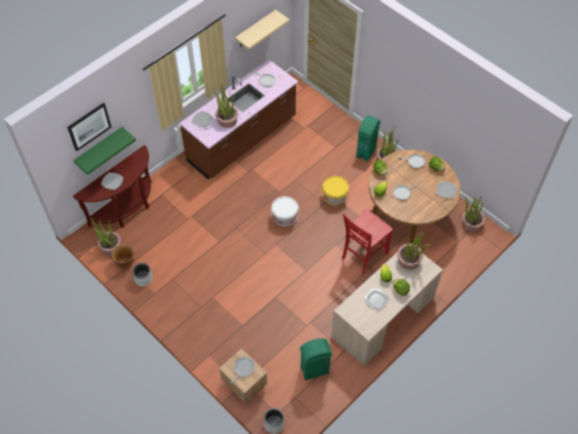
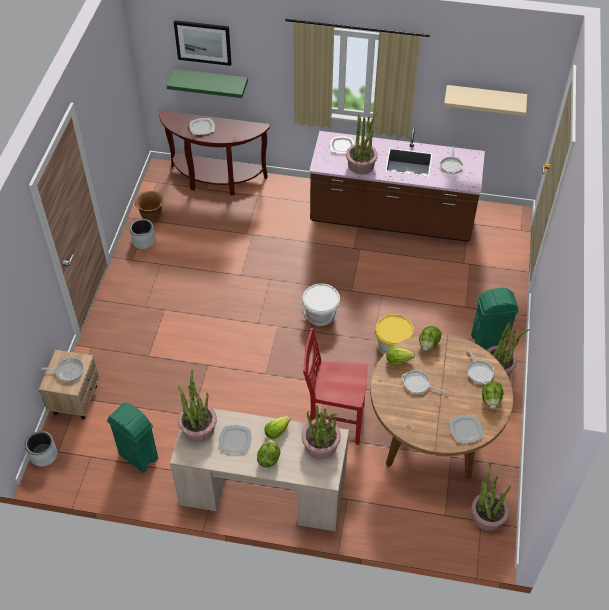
camera: 55 degrees right, 5 degrees down
potted plant [90,218,121,255] -> potted plant moved to [178,369,217,442]

